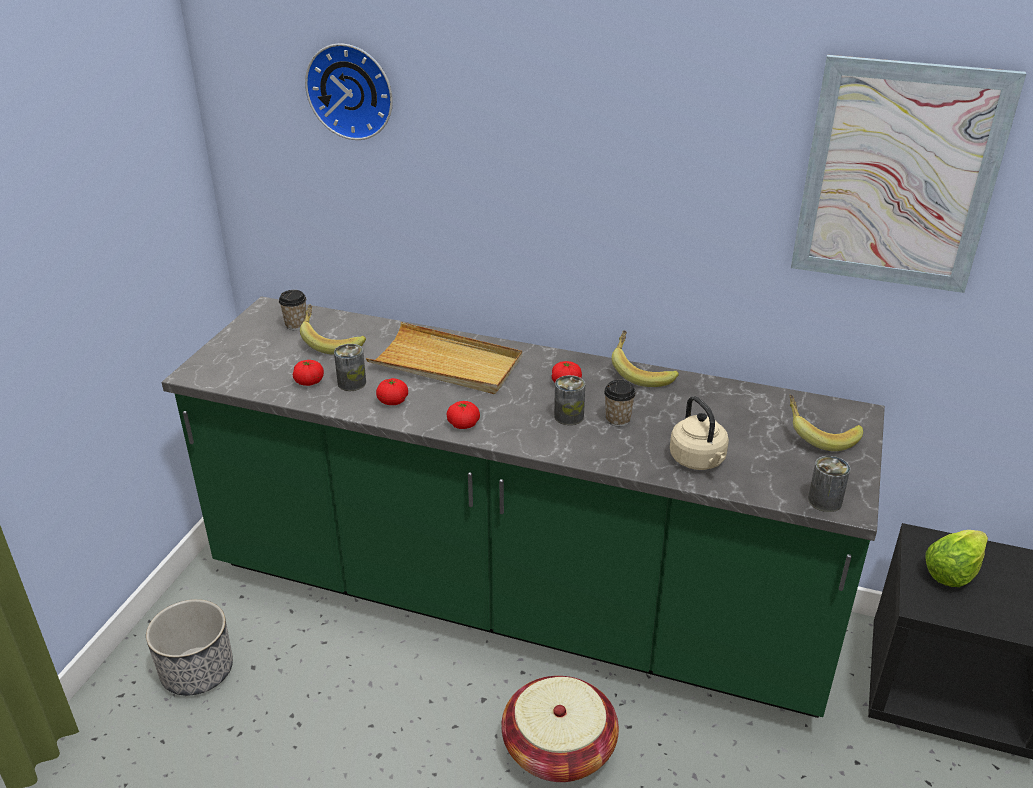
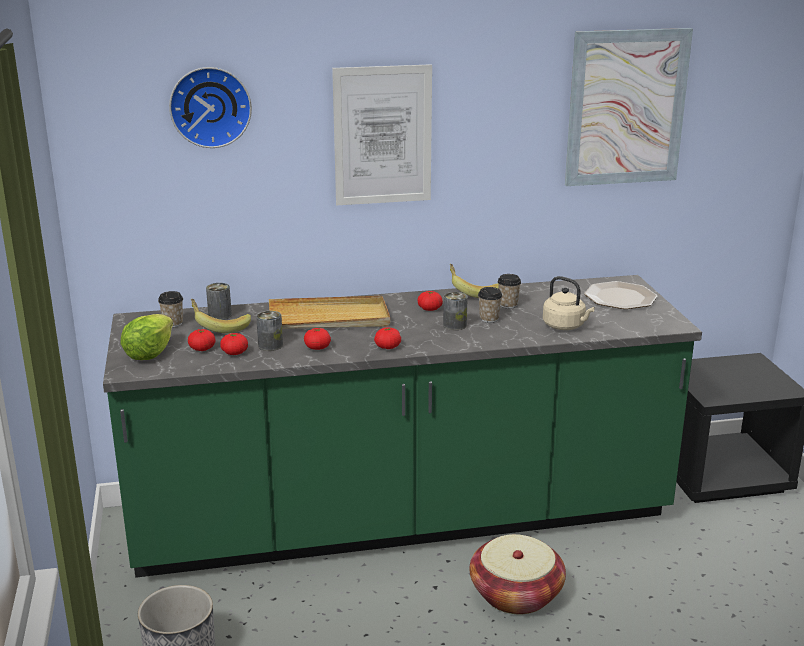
camera: 30 degrees left, 10 degrees down
banana [789,395,863,451] -> plate [584,281,657,309]
can [808,456,851,512] -> can moved to [206,283,232,320]
lettuce [925,530,988,587] -> lettuce moved to [120,314,173,360]
none -> tomato [188,329,216,351]
none -> picture [332,64,432,205]
none -> cup [498,274,521,309]

